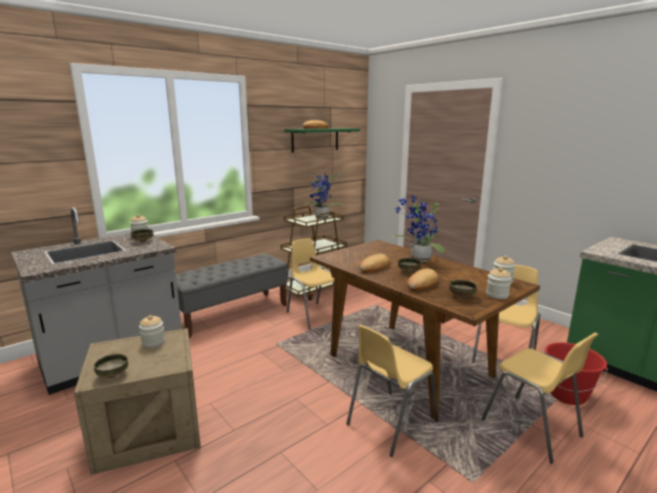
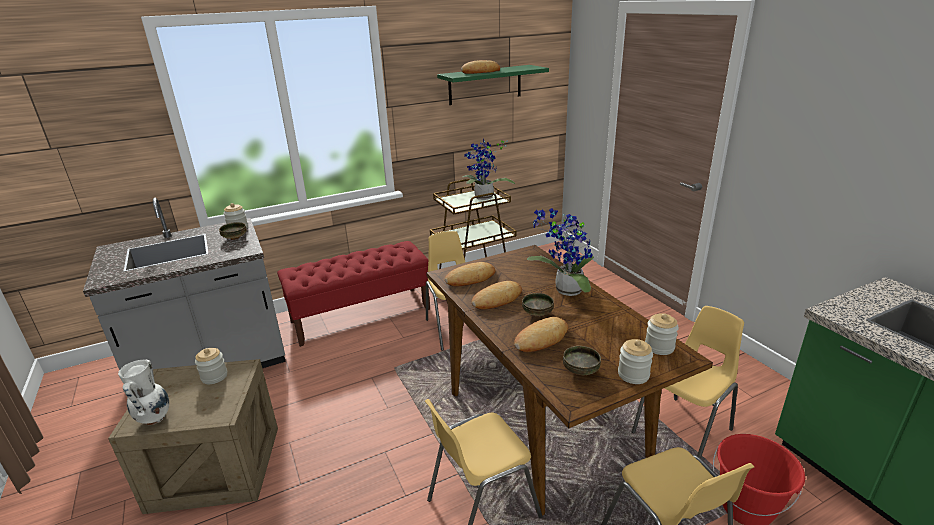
camera: 15 degrees right, 10 degrees up
bowl [94,354,128,378] -> white vase [118,360,169,425]
grey bench [176,254,288,338] -> red bench [277,241,430,347]
none -> bread [445,262,496,286]

